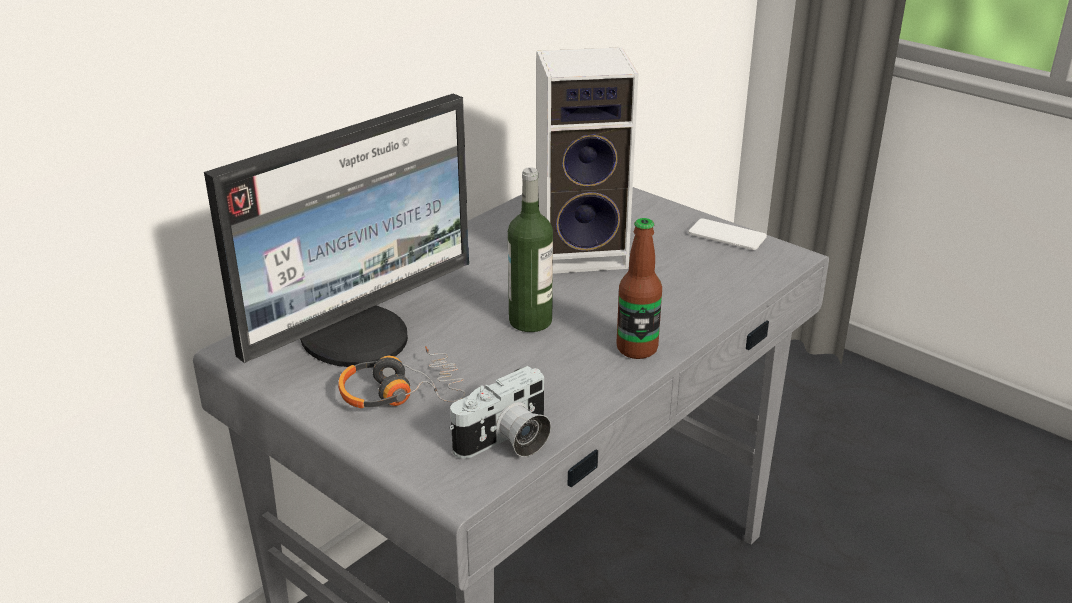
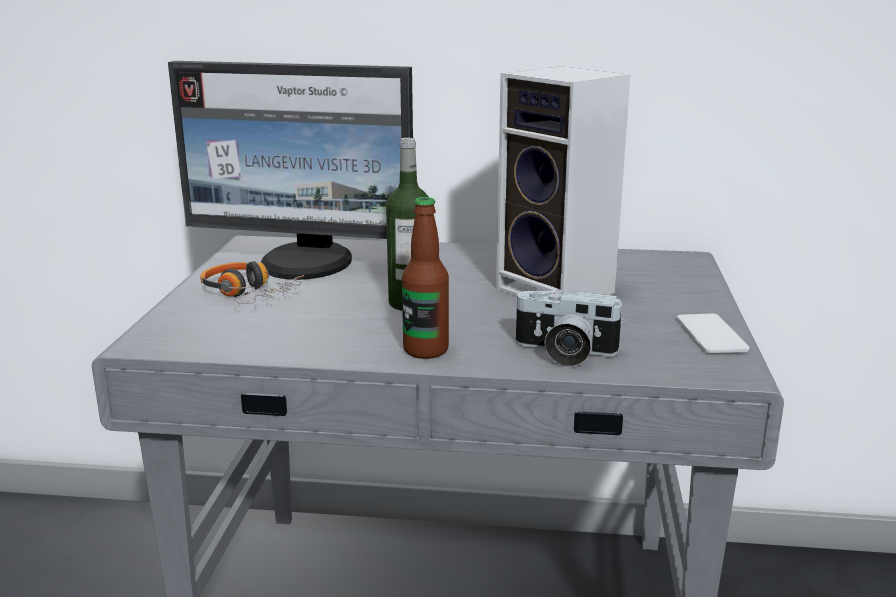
camera: 55 degrees right, 10 degrees down
camera [449,366,551,458] -> camera moved to [513,290,625,367]

